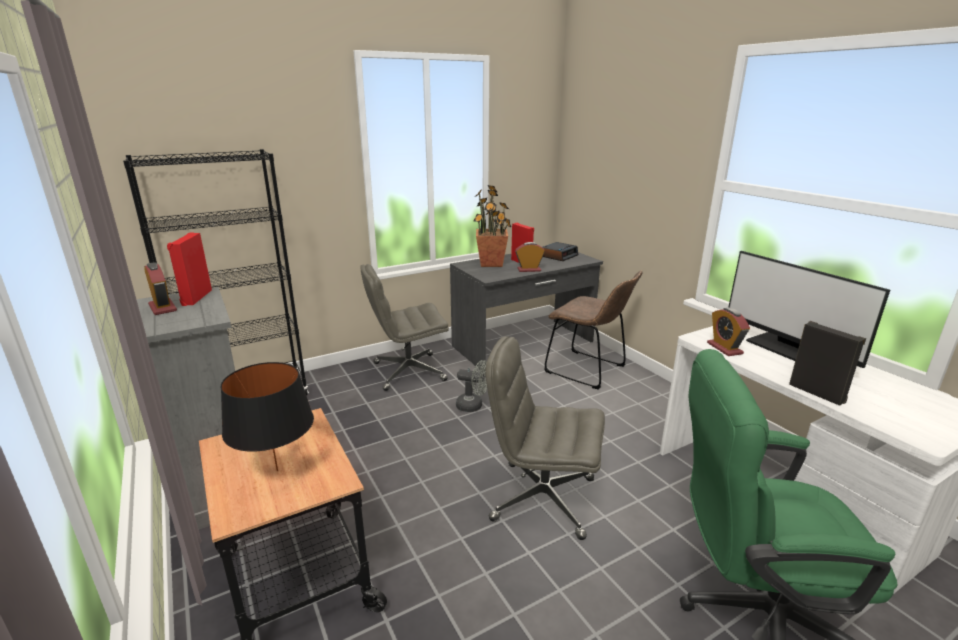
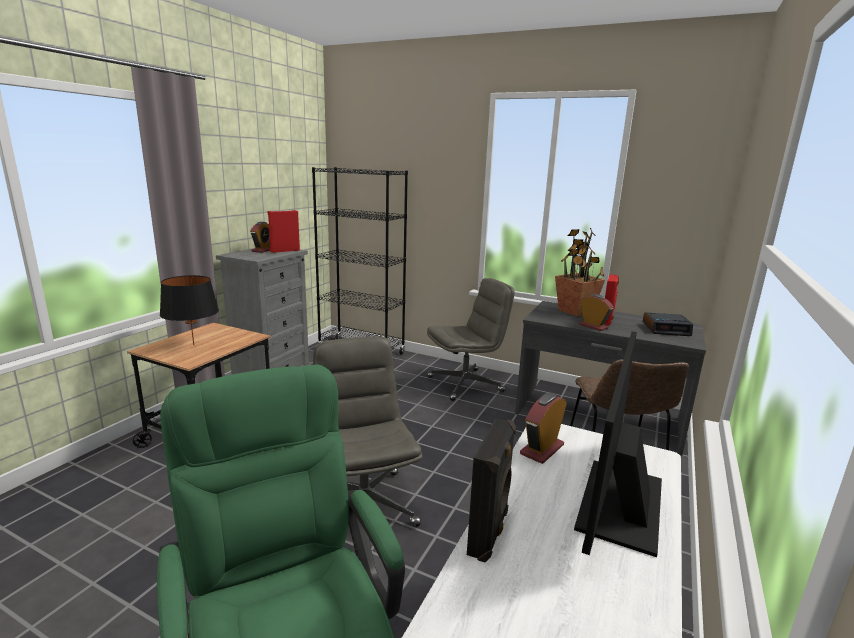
camera: 55 degrees right, 5 degrees down
grey office chair [361,264,449,391] -> grey office chair turned 120 degrees clockwise [427,278,515,401]
grey fan [456,360,487,412] -> none

